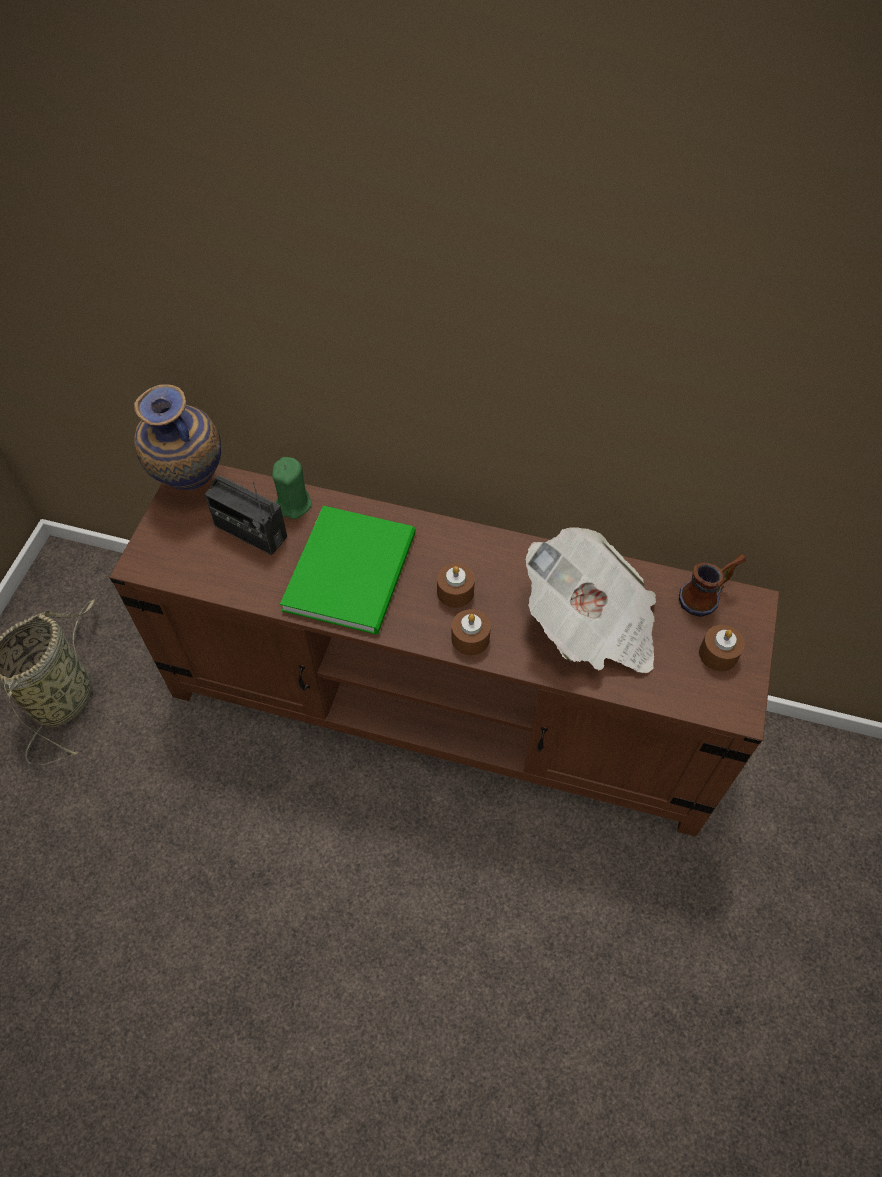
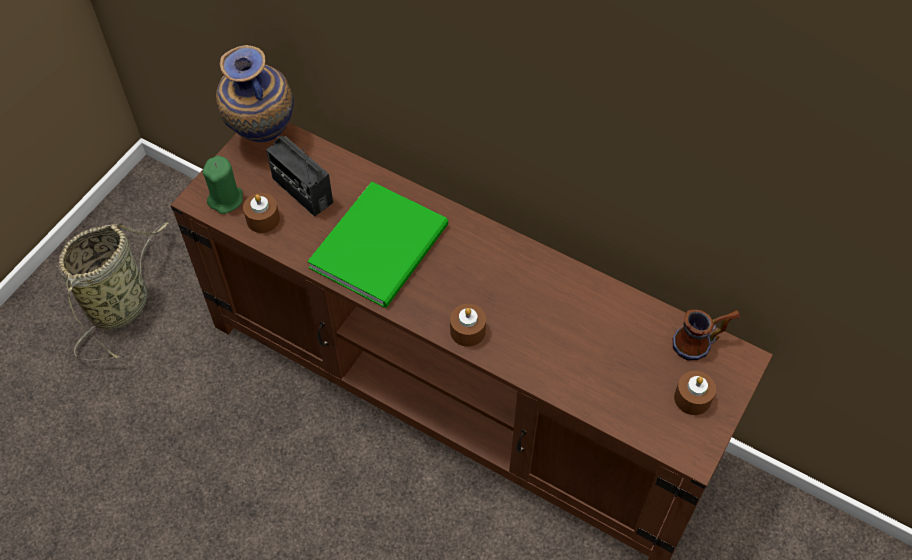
camera: 15 degrees right, 0 degrees up
green candle [272,457,312,519] -> green candle moved to [202,155,243,214]
brown candle [437,563,475,608] -> brown candle moved to [243,193,280,233]
newspaper [526,527,656,674] -> none

